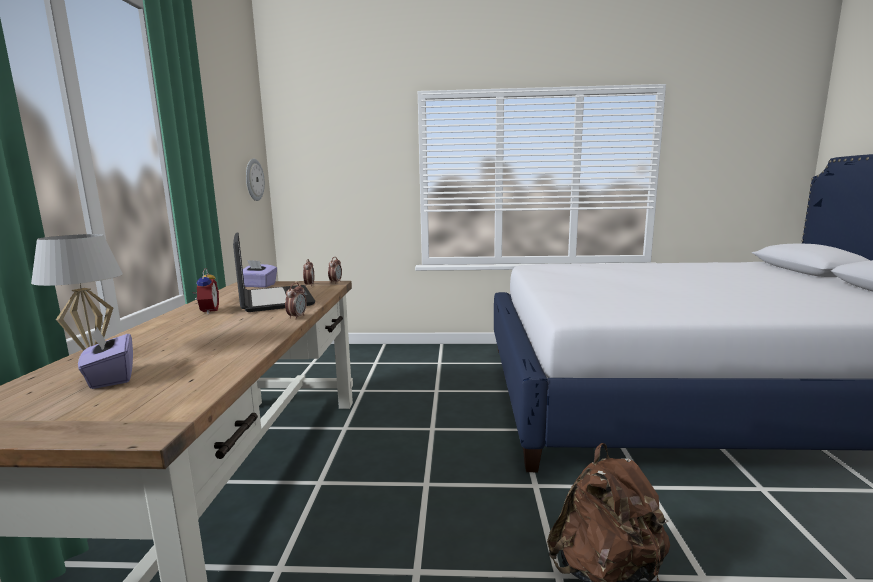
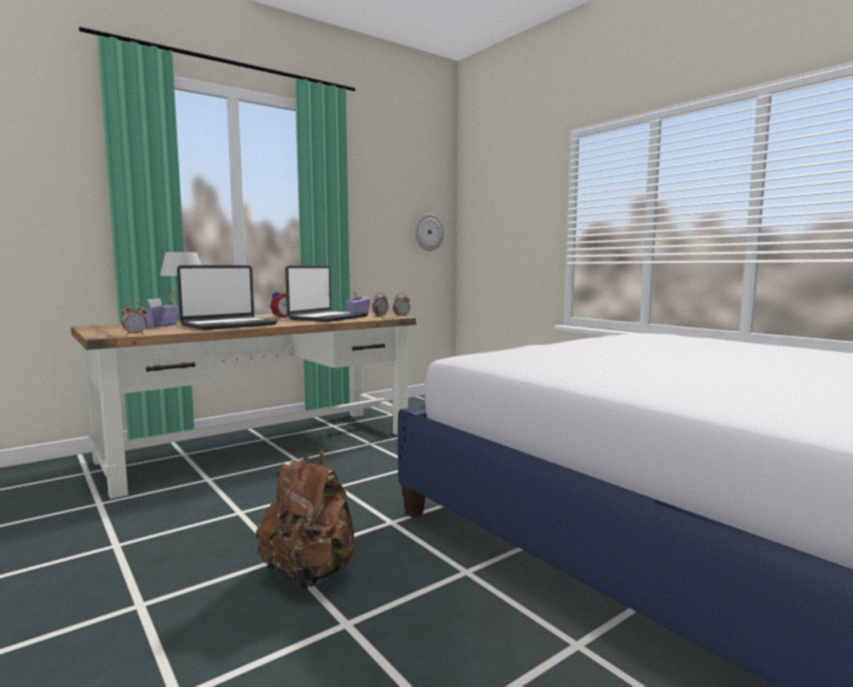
camera: 50 degrees right, 5 degrees down
alarm clock [285,283,307,318] -> alarm clock moved to [121,303,147,335]
none -> laptop [177,265,277,330]

